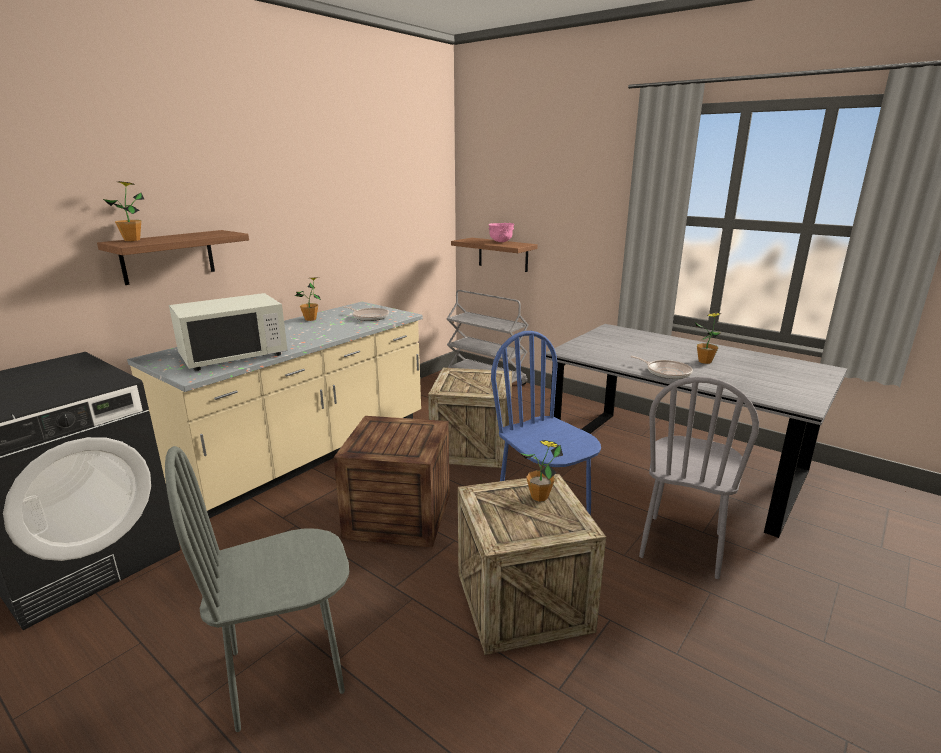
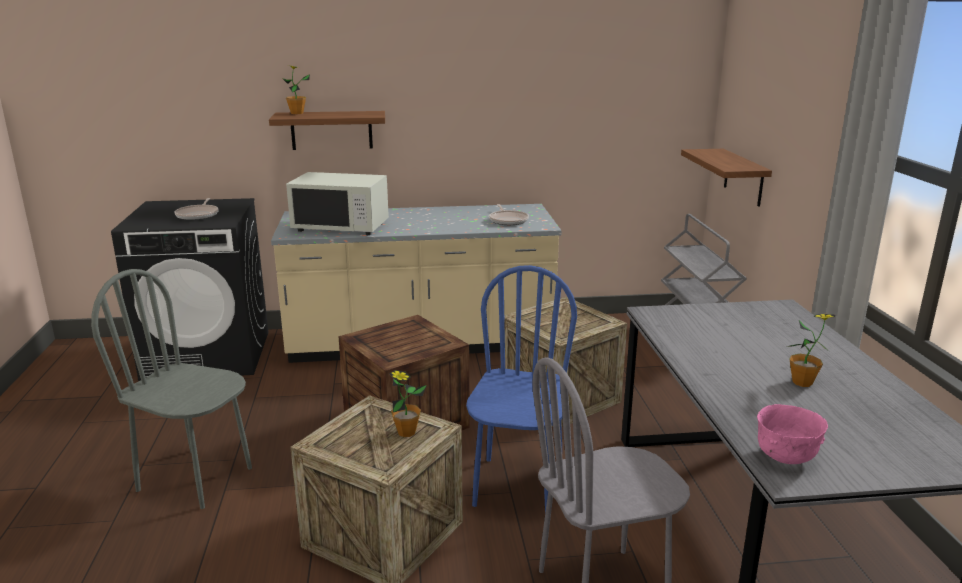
camera: 45 degrees right, 0 degrees up
potted plant [295,277,321,321] -> none
pink bowl [488,223,514,242] -> pink bowl moved to [757,404,828,464]
frying pan [630,356,693,379] -> frying pan moved to [174,198,218,220]

